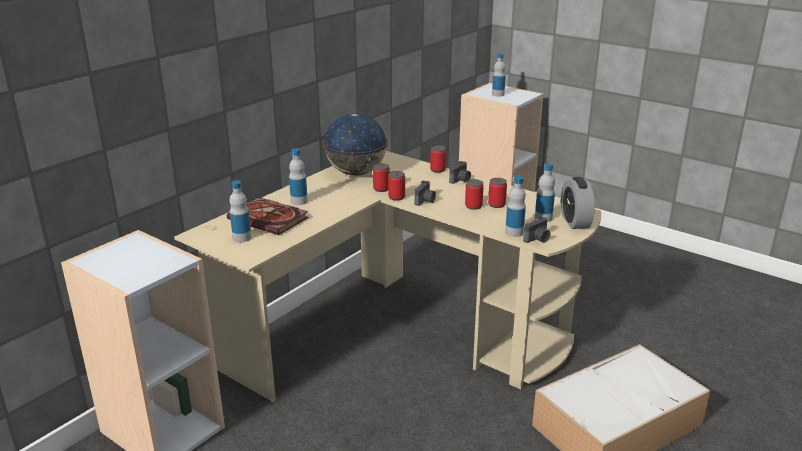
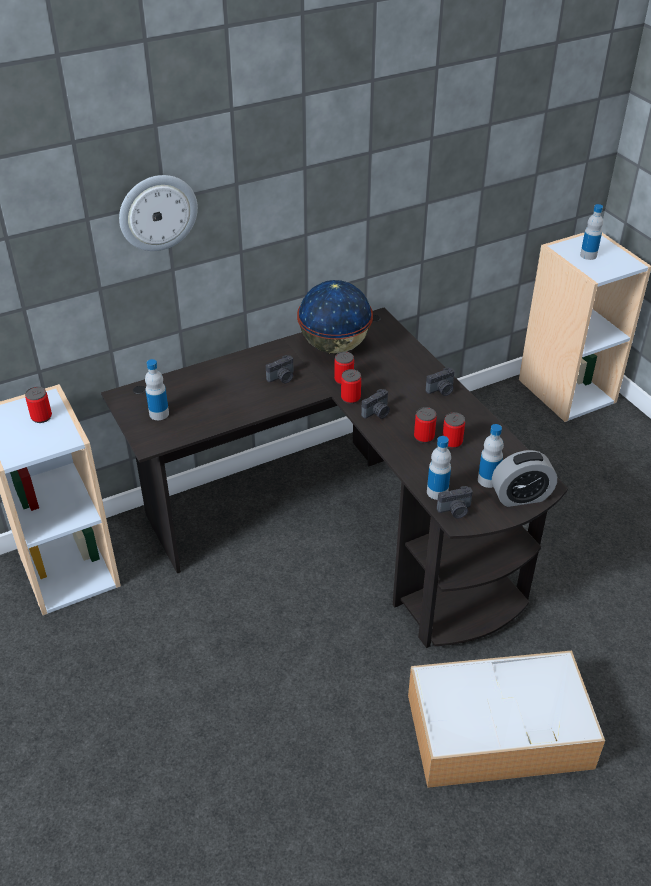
camera: 25 degrees right, 15 degrees up
beige desk [174,151,601,402] -> black desk [101,308,568,648]
book [227,197,309,235] -> none
bottle [289,148,308,205] -> none
can [430,145,446,173] -> can moved to [25,387,52,423]
alarm clock [561,177,595,229] -> alarm clock turned 120 degrees counterclockwise [492,450,557,507]
none -> wall clock [119,175,198,251]
none -> camera [266,355,294,384]

